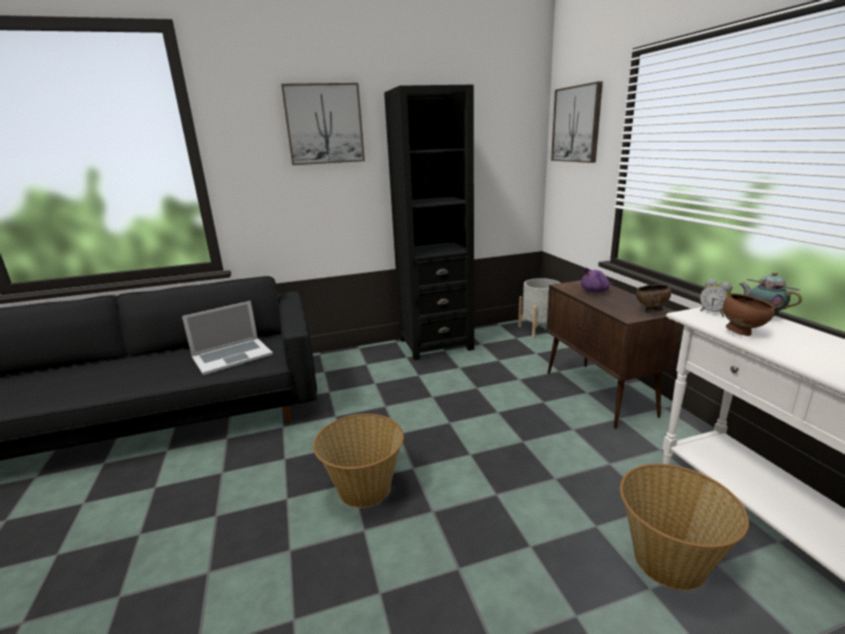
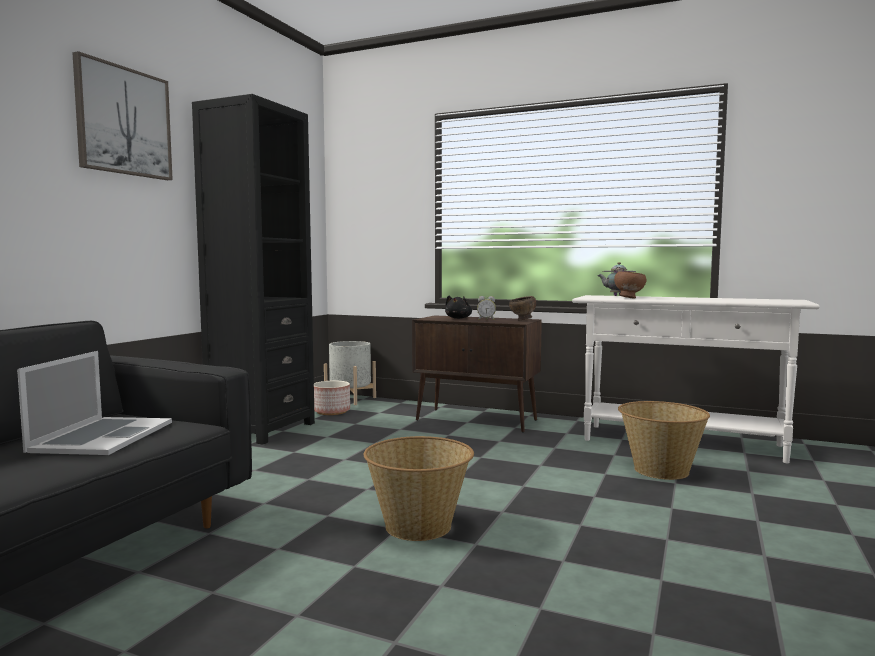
camera: 50 degrees left, 15 degrees down
picture [551,81,603,163] -> none
purple plush toy [581,267,613,293] -> black plush toy [445,296,472,319]
alarm clock [700,279,732,317] -> alarm clock moved to [477,296,496,320]
none -> planter [314,381,350,415]

